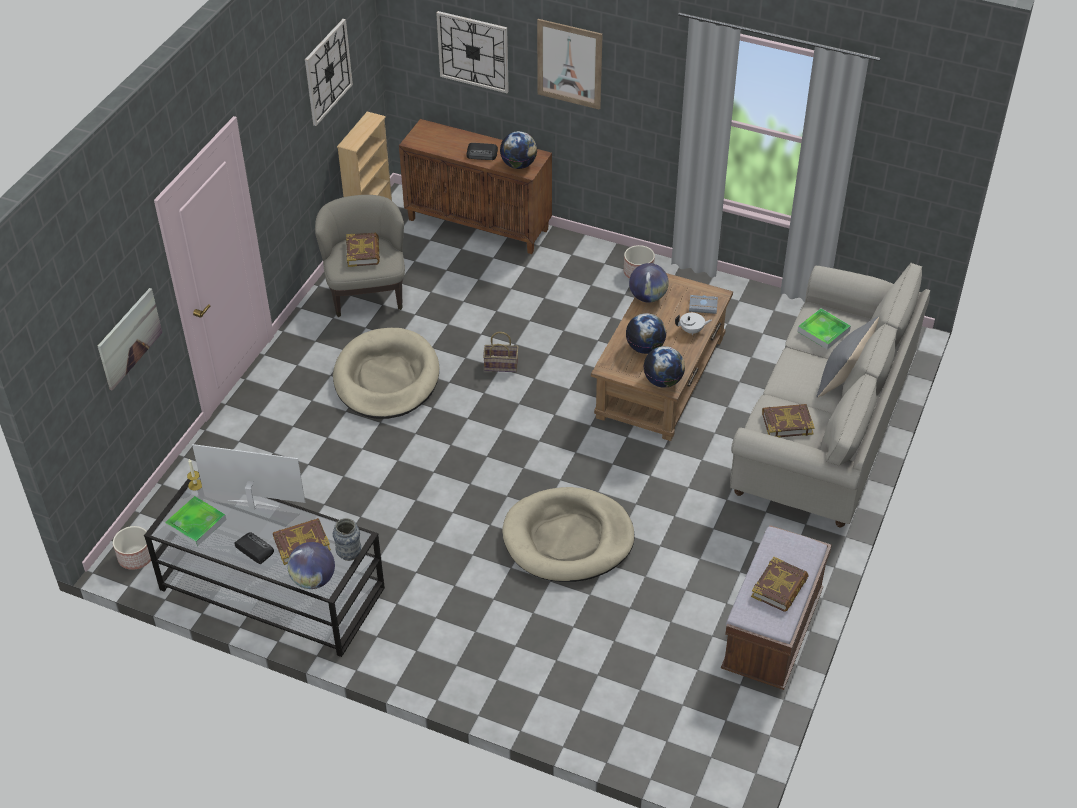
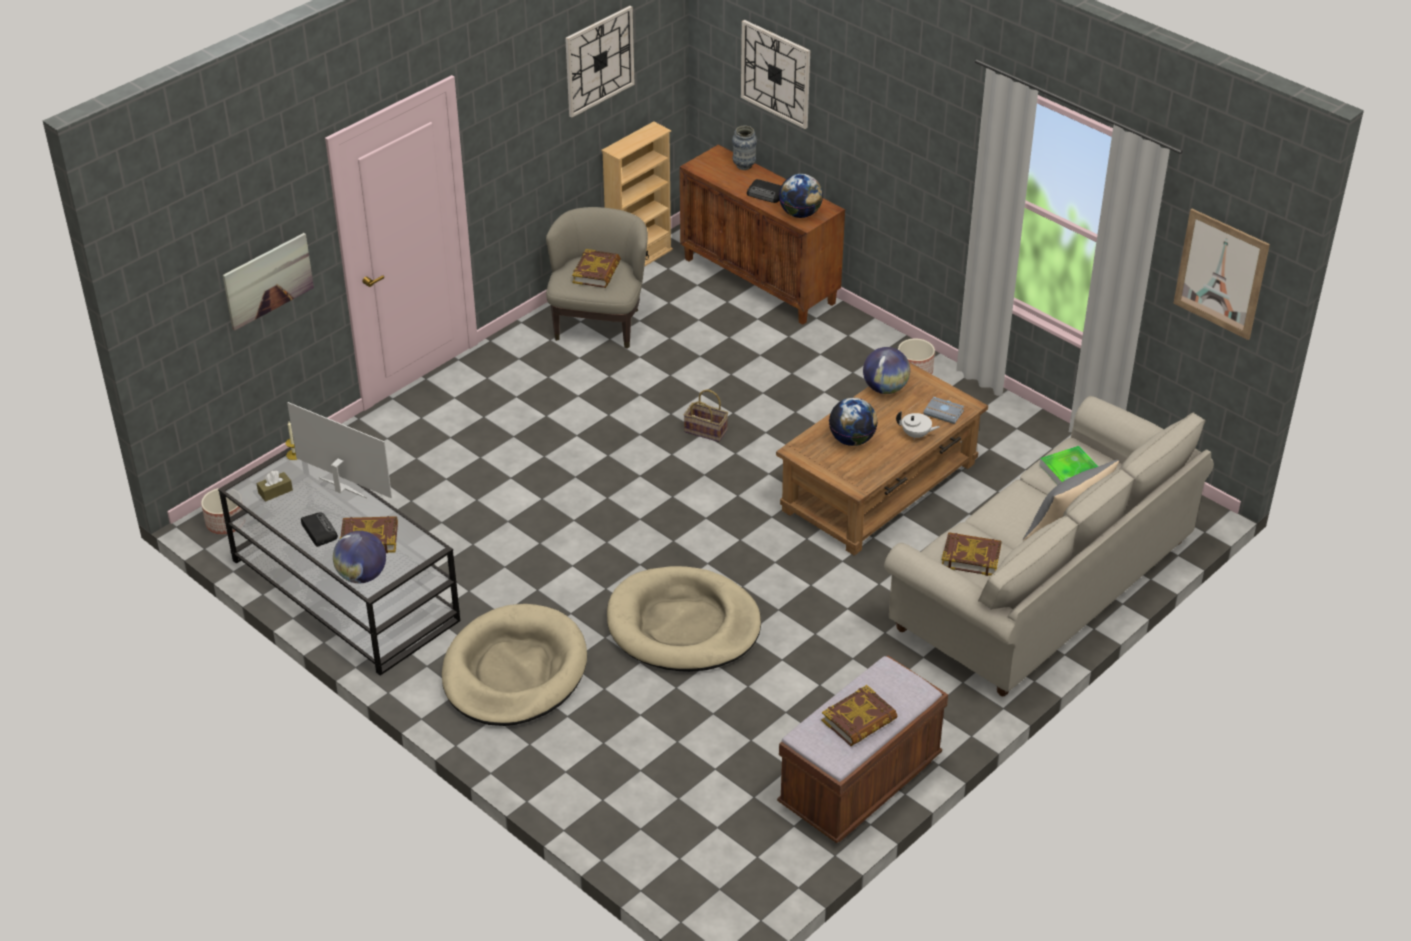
camera: 20 degrees right, 5 degrees down
tray [165,496,227,546] -> brown tissue box [257,471,293,502]
beige dog bed [333,328,439,419] -> beige dog bed moved to [442,604,587,726]
vase [333,518,361,561] -> vase moved to [732,126,757,170]
picture [537,19,603,110] -> picture moved to [1173,209,1270,340]
globe [643,346,685,388] -> none

